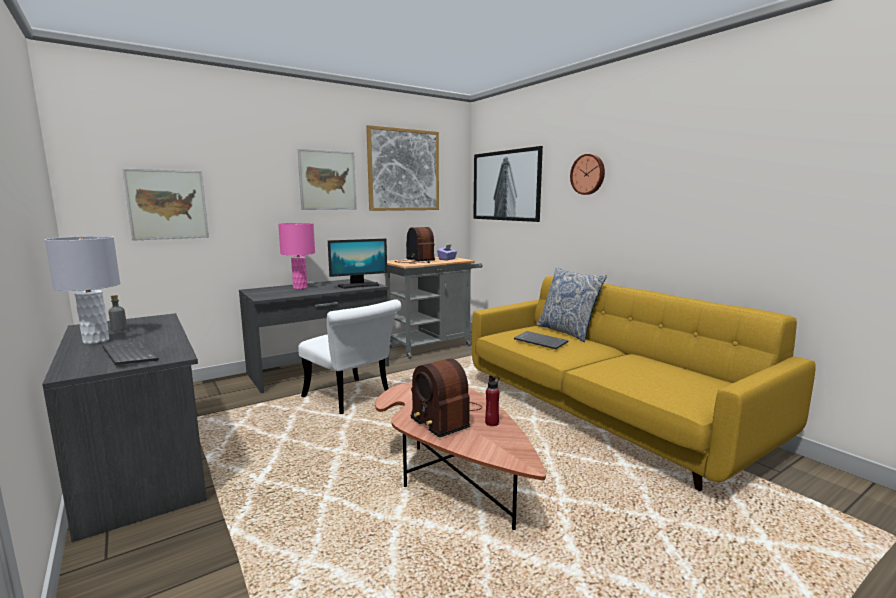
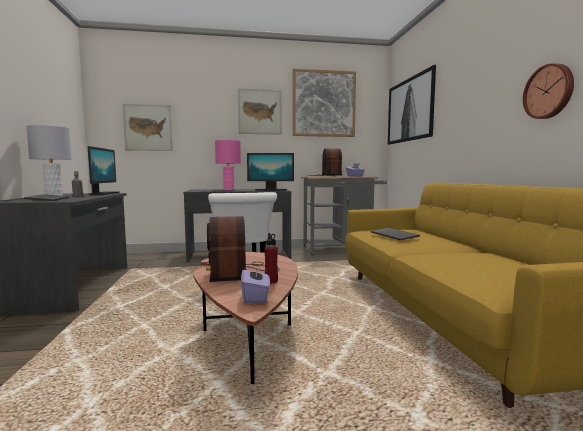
camera: 25 degrees right, 5 degrees down
pillow [536,267,607,342] -> none
wall clock [570,154,605,195] -> wall clock moved to [523,63,574,119]
none -> monitor [88,146,120,195]
none -> purple tissue box [241,262,270,303]

